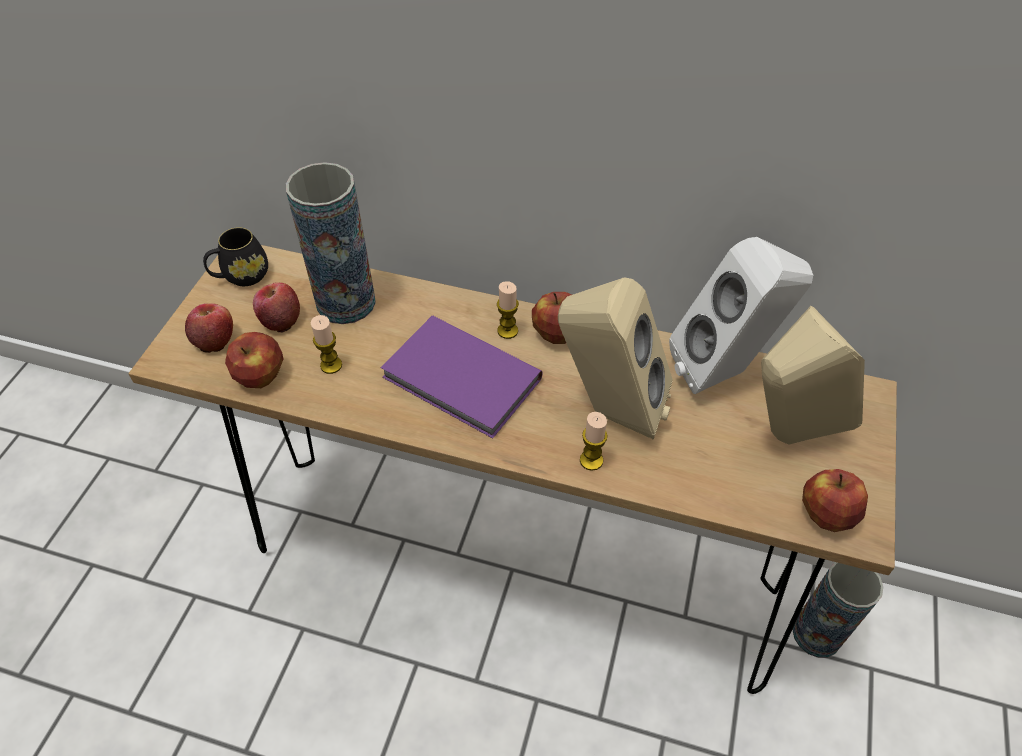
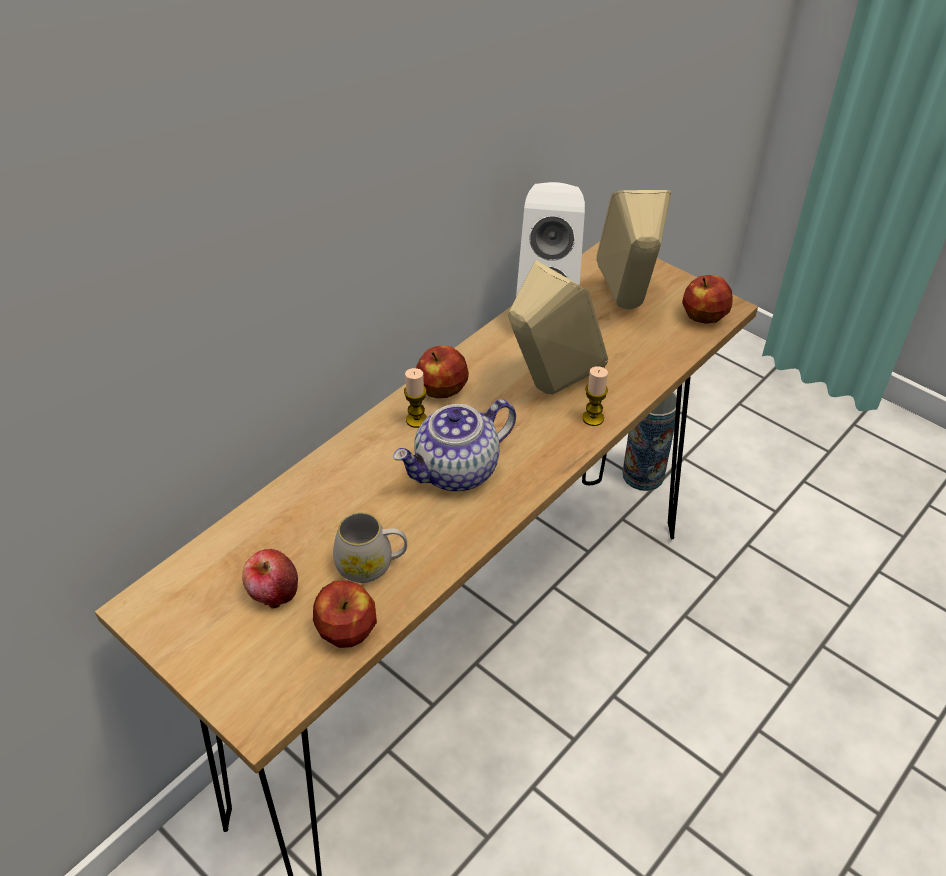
camera: 65 degrees left, 5 degrees down
apple [185,303,233,353] -> none
black mug [203,227,268,286] -> none
vase [286,162,376,324] -> none
candle [311,315,342,374] -> white mug [333,512,407,583]
purple book [381,315,542,439] -> teapot [393,399,516,491]

